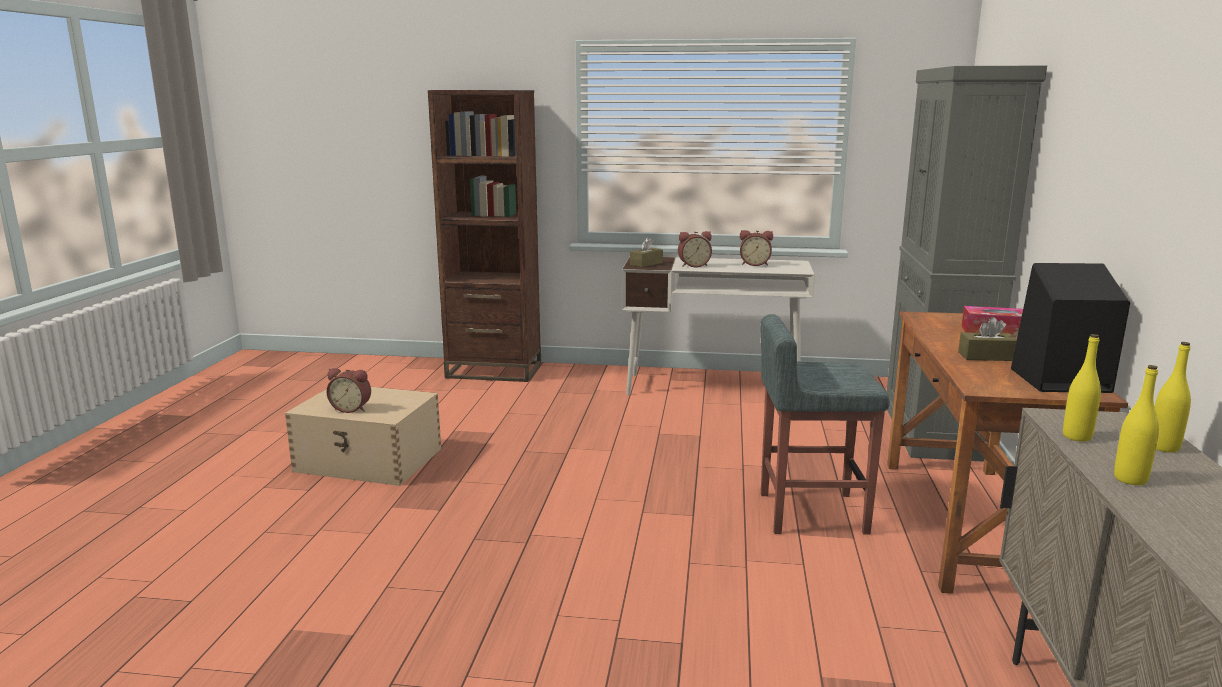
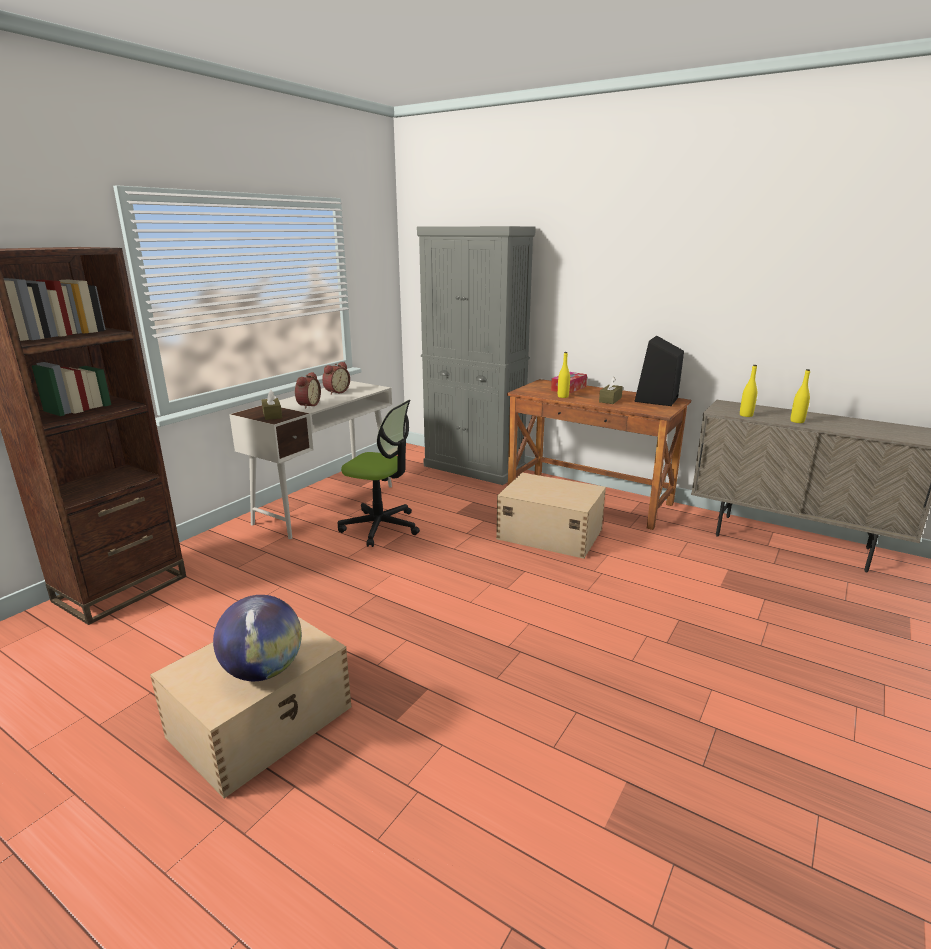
camera: 65 degrees left, 5 degrees up
alarm clock [326,368,371,413] -> globe [213,595,302,681]
grey stool [760,314,890,535] -> beige storage box [496,473,606,559]
yellow bottle [1155,342,1191,453] -> yellow bottle moved to [558,352,570,398]
none -> office chair [338,400,420,547]

